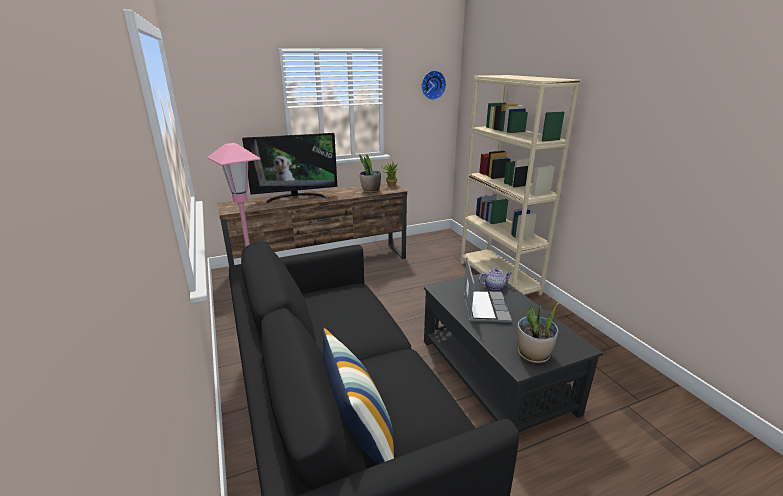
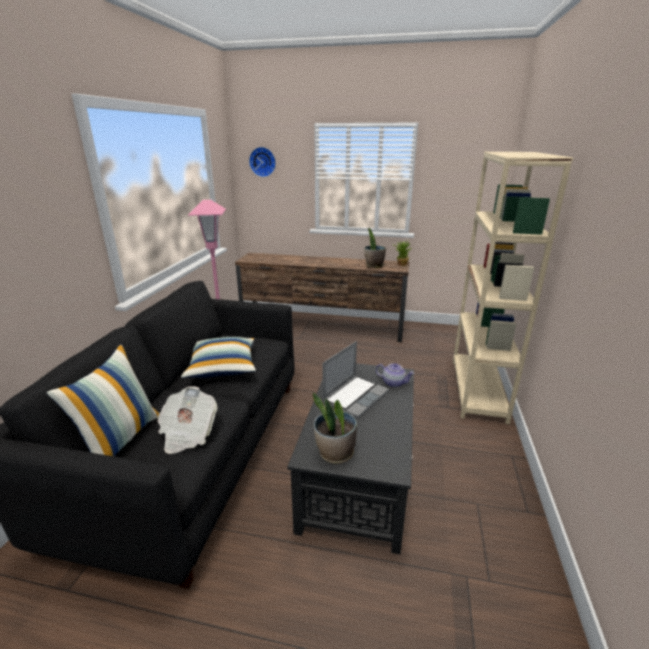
camera: 35 degrees right, 0 degrees up
television [242,133,337,203] -> none
wall clock [421,70,446,100] -> wall clock moved to [249,147,276,177]
none -> newspaper [157,386,218,454]
none -> pillow [181,337,256,378]

